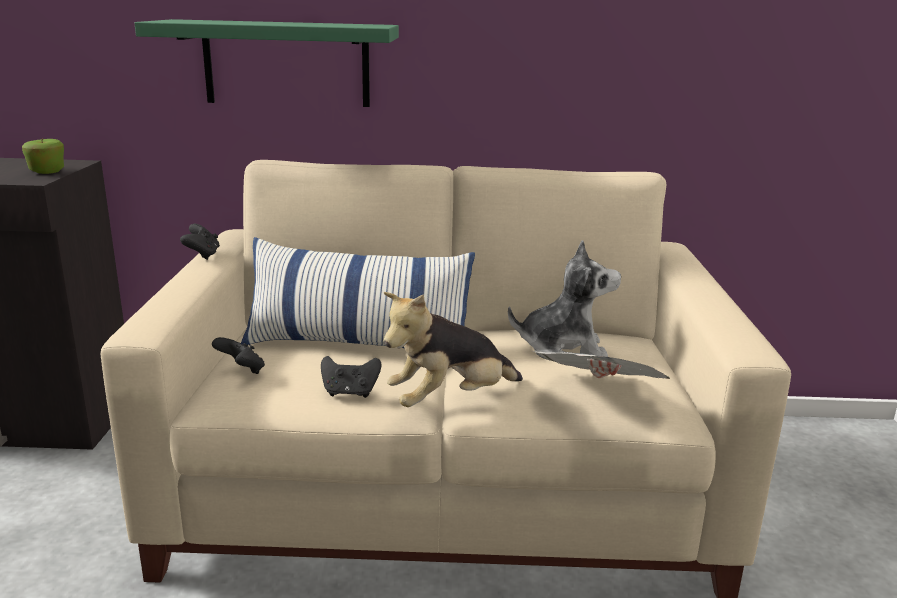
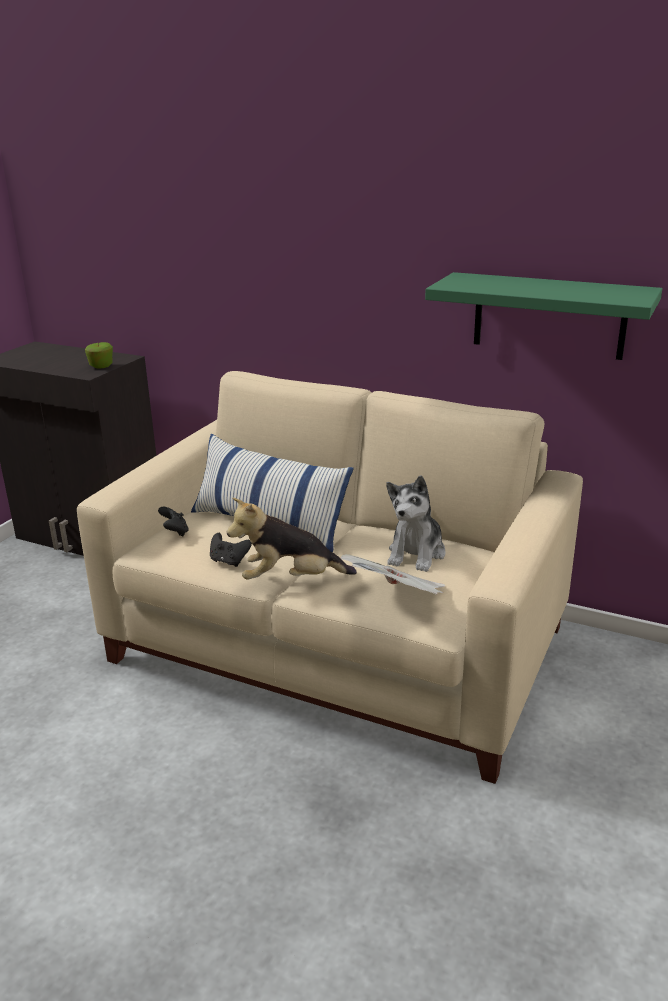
camera: 25 degrees right, 5 degrees up
green shelf [135,19,399,107] -> green shelf moved to [425,272,663,360]
black game controller [180,224,220,260] -> none
plush toy [508,240,621,360] -> plush toy turned 90 degrees clockwise [386,475,445,572]

